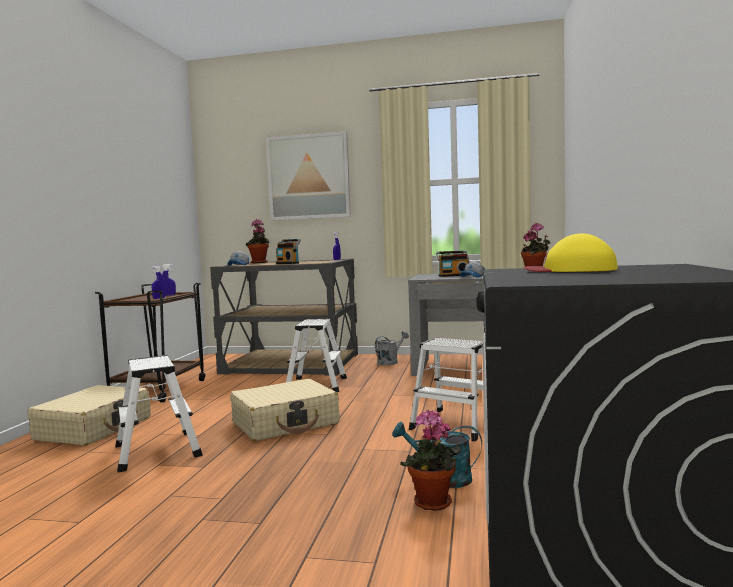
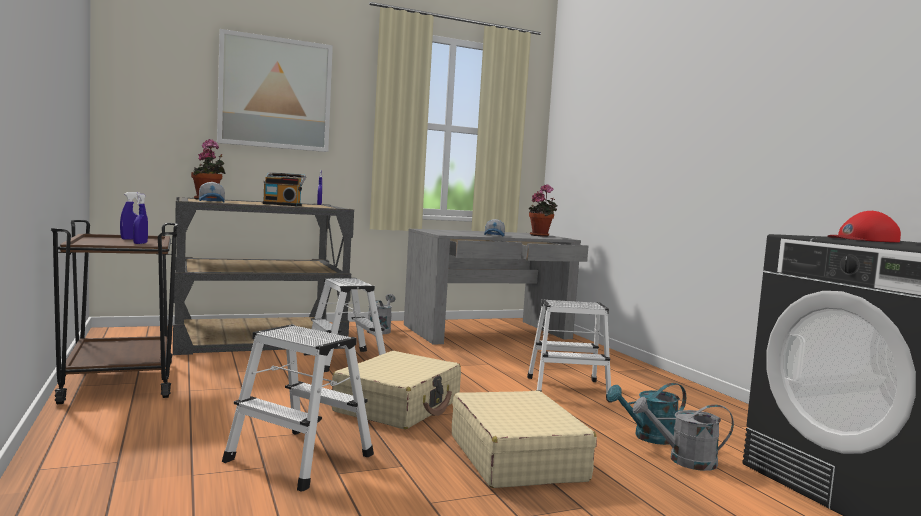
camera: 35 degrees left, 0 degrees up
beige suitcase [28,385,150,446] -> beige suitcase moved to [452,391,597,488]
potted plant [400,410,460,510] -> grey watering can [633,397,734,471]
radio [436,250,469,277] -> none
yellow cap [524,233,618,272] -> red cap [827,211,901,243]

